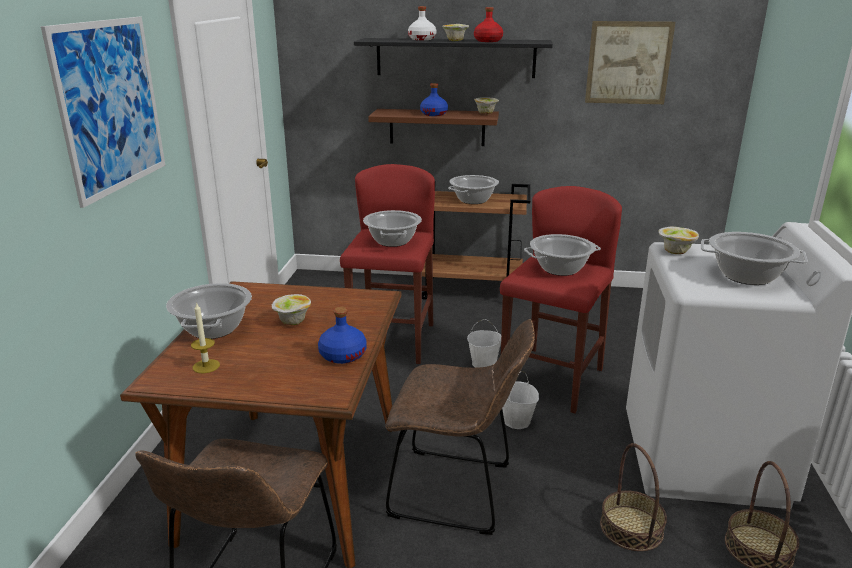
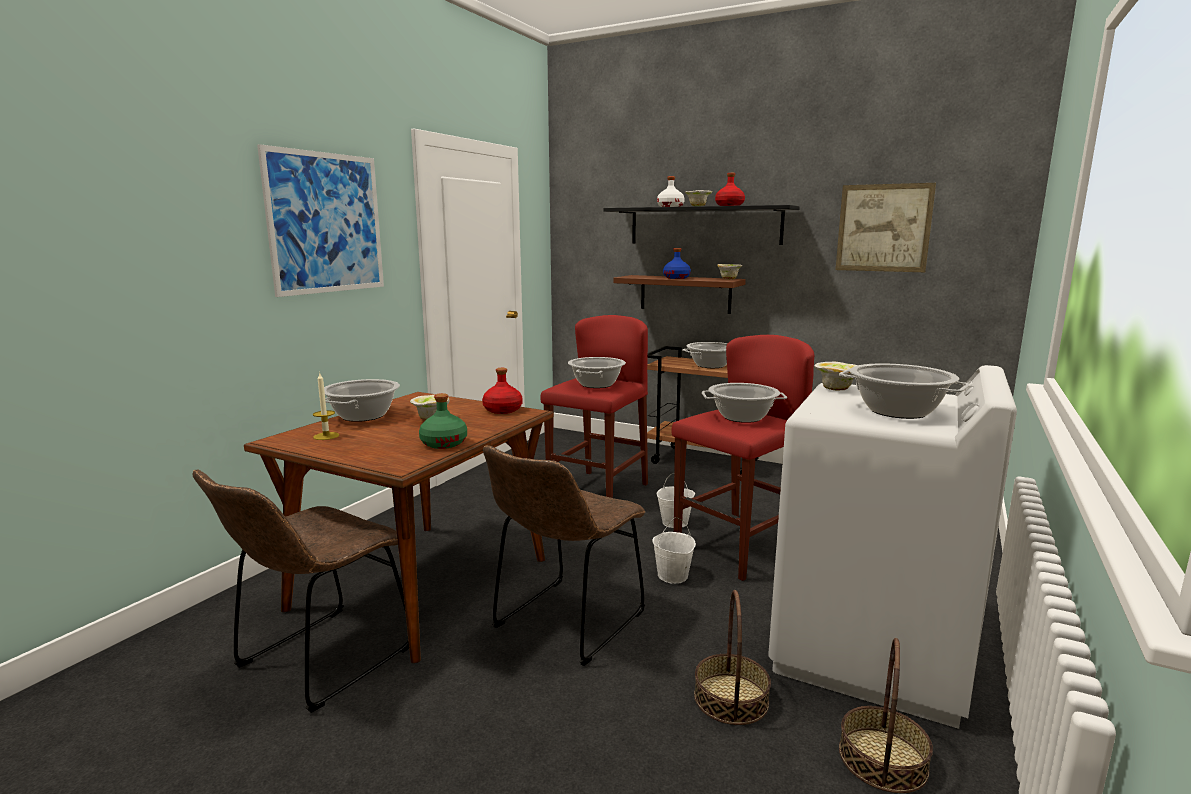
camera: 20 degrees right, 10 degrees down
blue bottle [318,307,367,364] -> green bottle [419,393,467,449]
brown chair [385,319,535,535] -> brown chair turned 90 degrees clockwise [483,445,645,666]
none -> red bottle [482,368,523,414]

